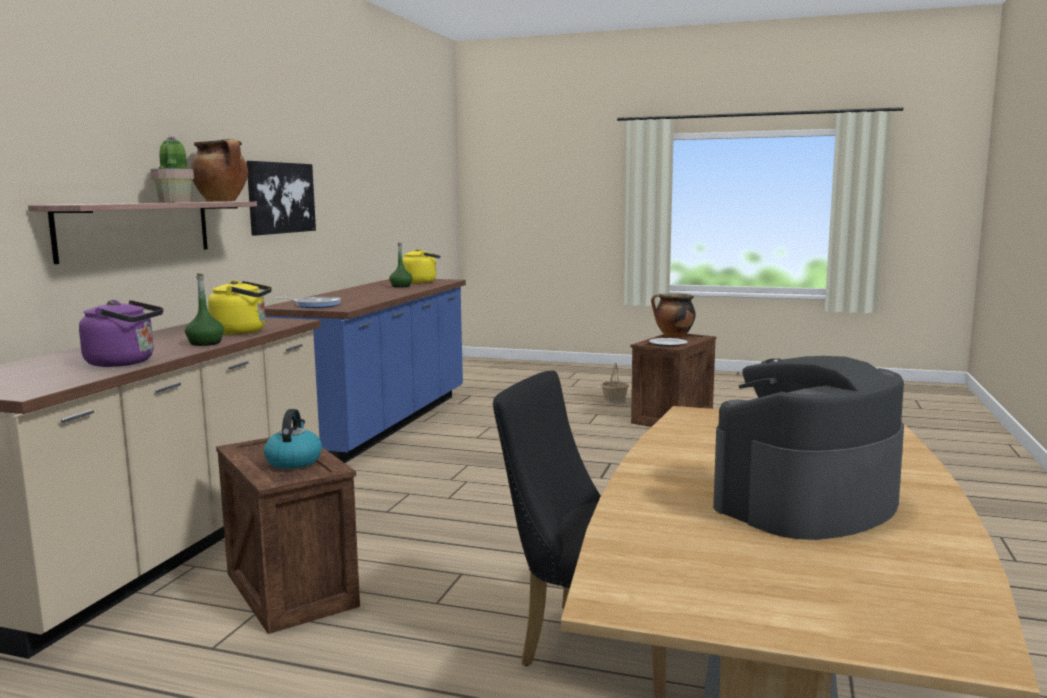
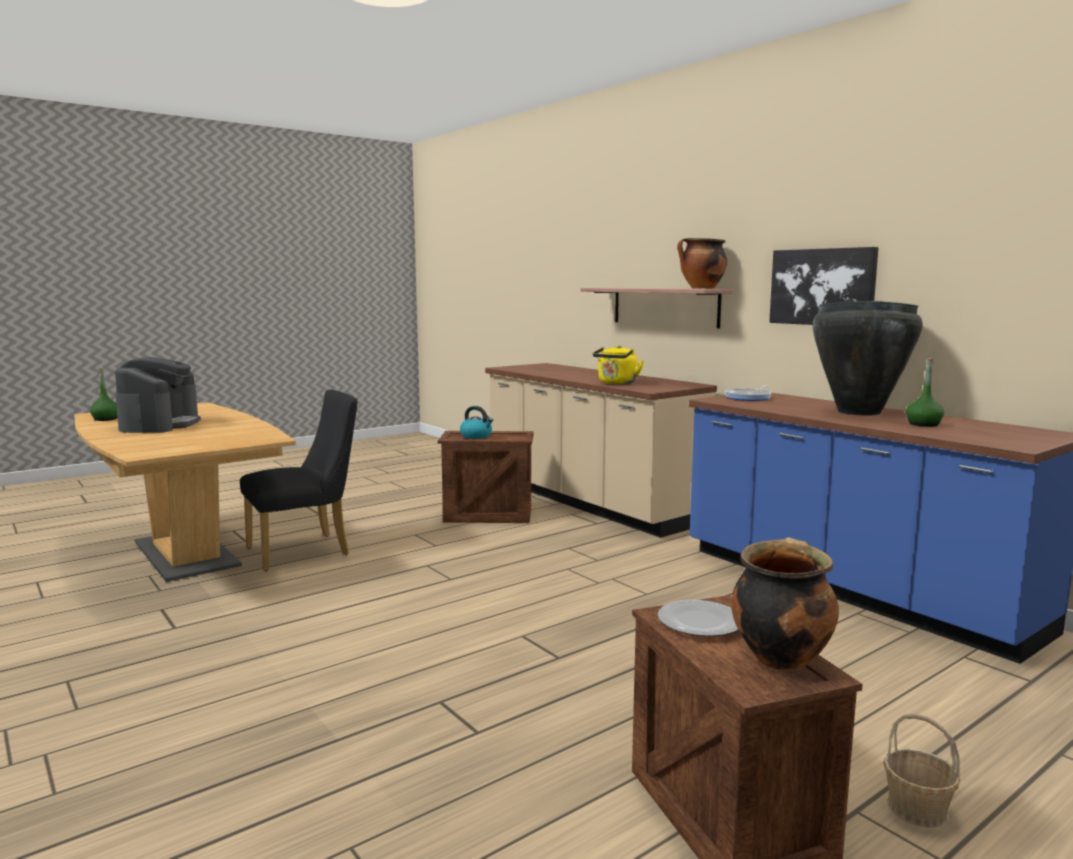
camera: 125 degrees right, 0 degrees up
purple kettle [79,300,163,367] -> none
potted plant [151,136,194,203] -> none
green bottle [185,274,224,346] -> green bottle moved to [90,368,118,421]
yellow kettle [402,249,440,283] -> none
none -> black vase [812,300,923,415]

